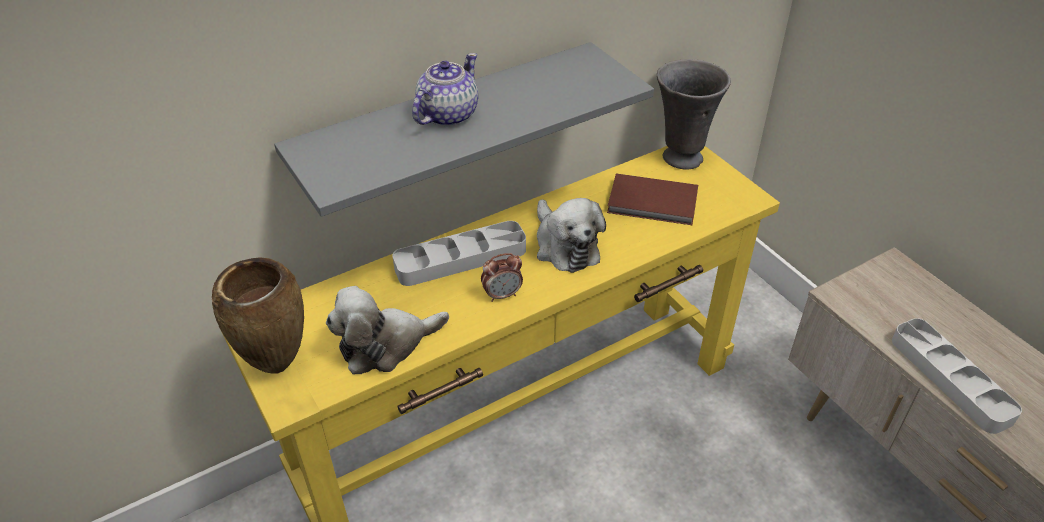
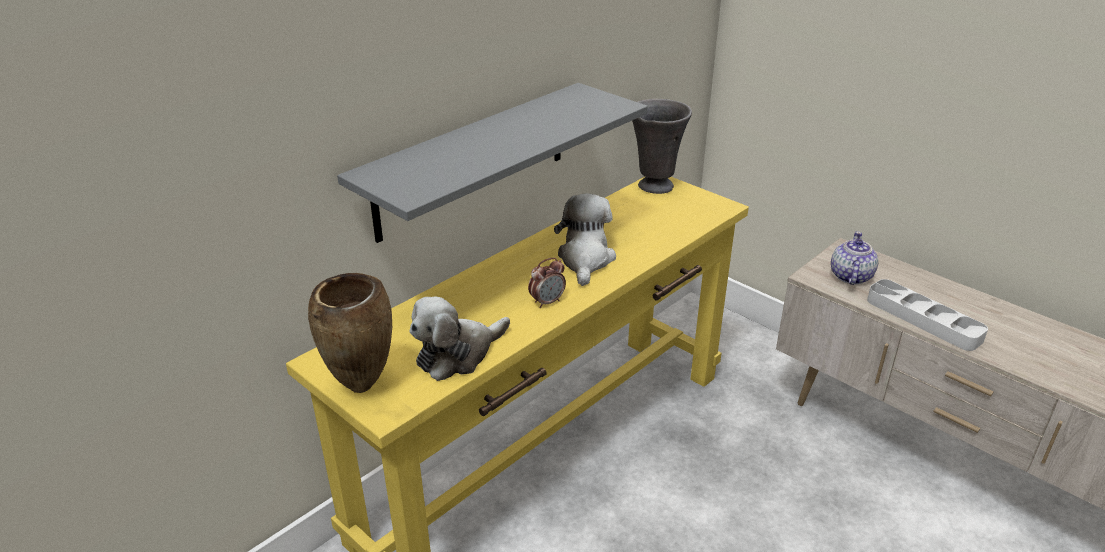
camera: 15 degrees left, 10 degrees down
grey tray [393,221,526,286] -> none
teapot [412,53,478,126] -> teapot moved to [831,231,878,285]
plush toy [537,198,606,273] -> plush toy turned 135 degrees counterclockwise [554,193,616,286]
brown book [607,173,698,225] -> none

